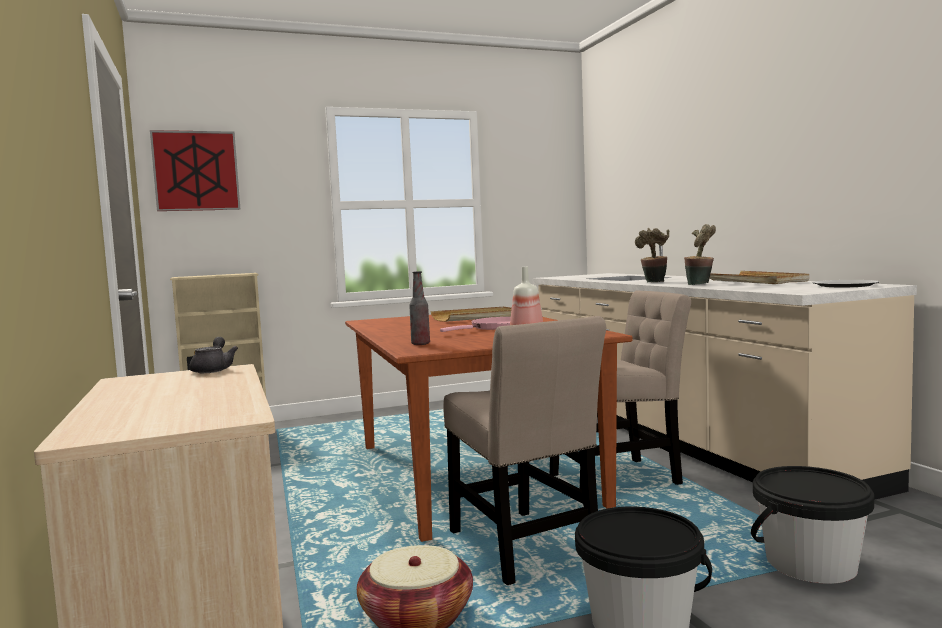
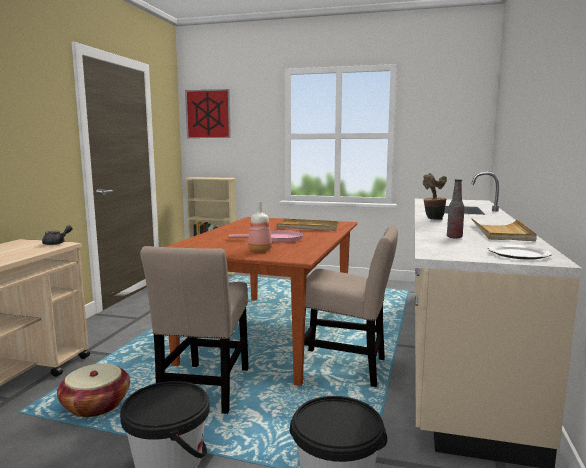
camera: 35 degrees right, 5 degrees up
bottle [409,271,430,345] -> bottle moved to [447,179,465,239]
potted plant [684,224,716,285] -> none

